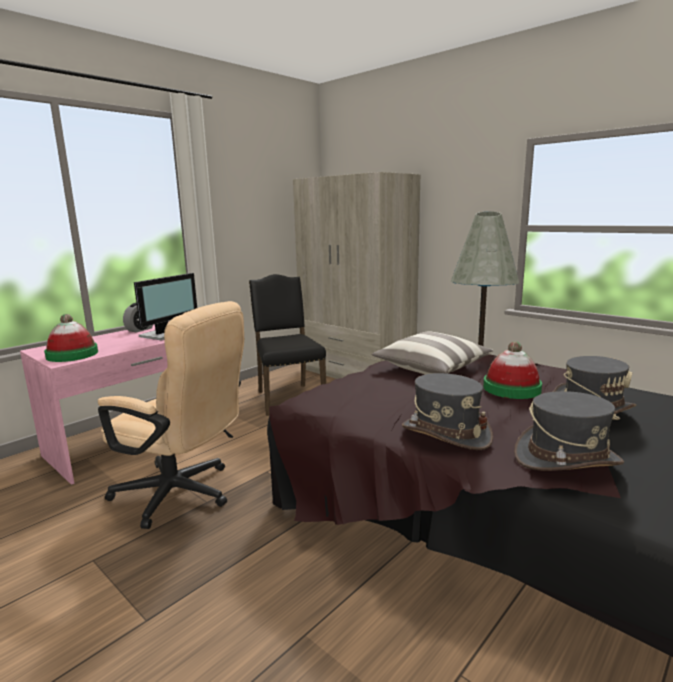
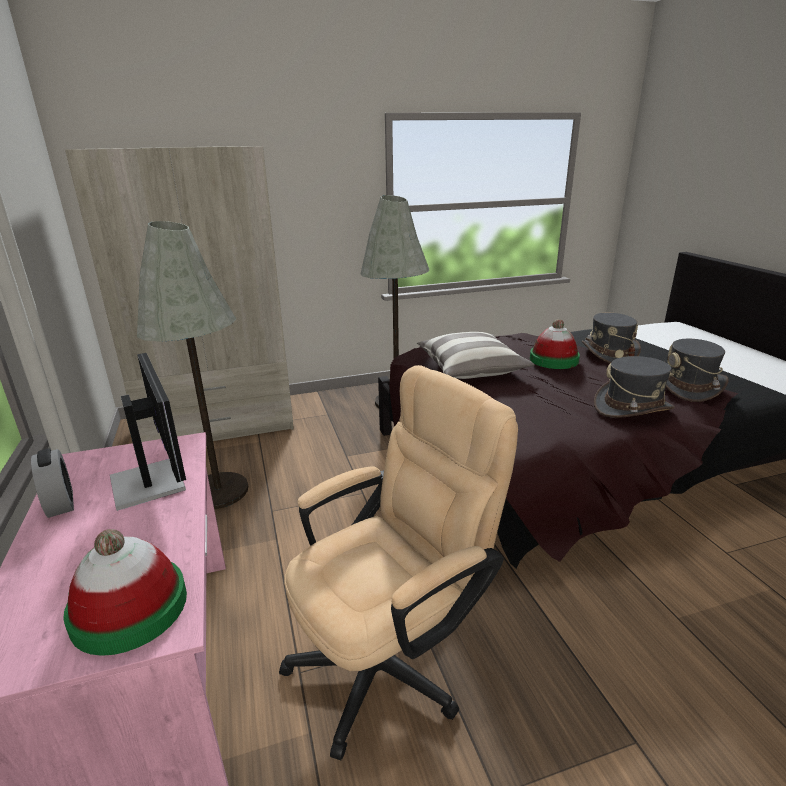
camera: 60 degrees left, 10 degrees up
black chair [249,274,326,416] -> grey floor lamp [137,221,248,509]

